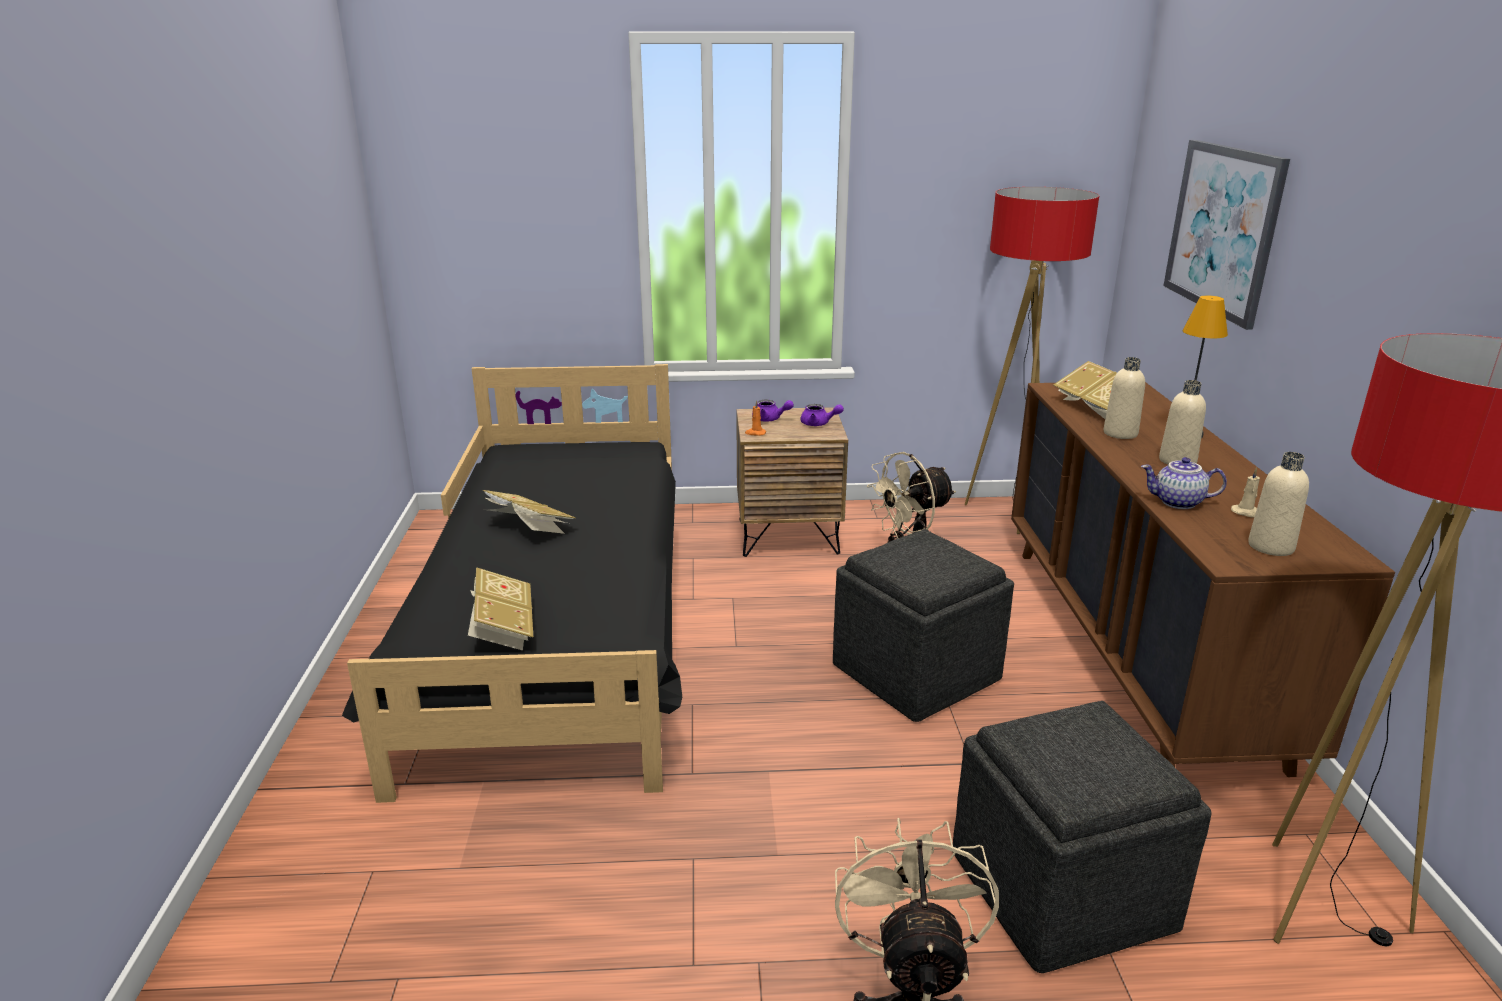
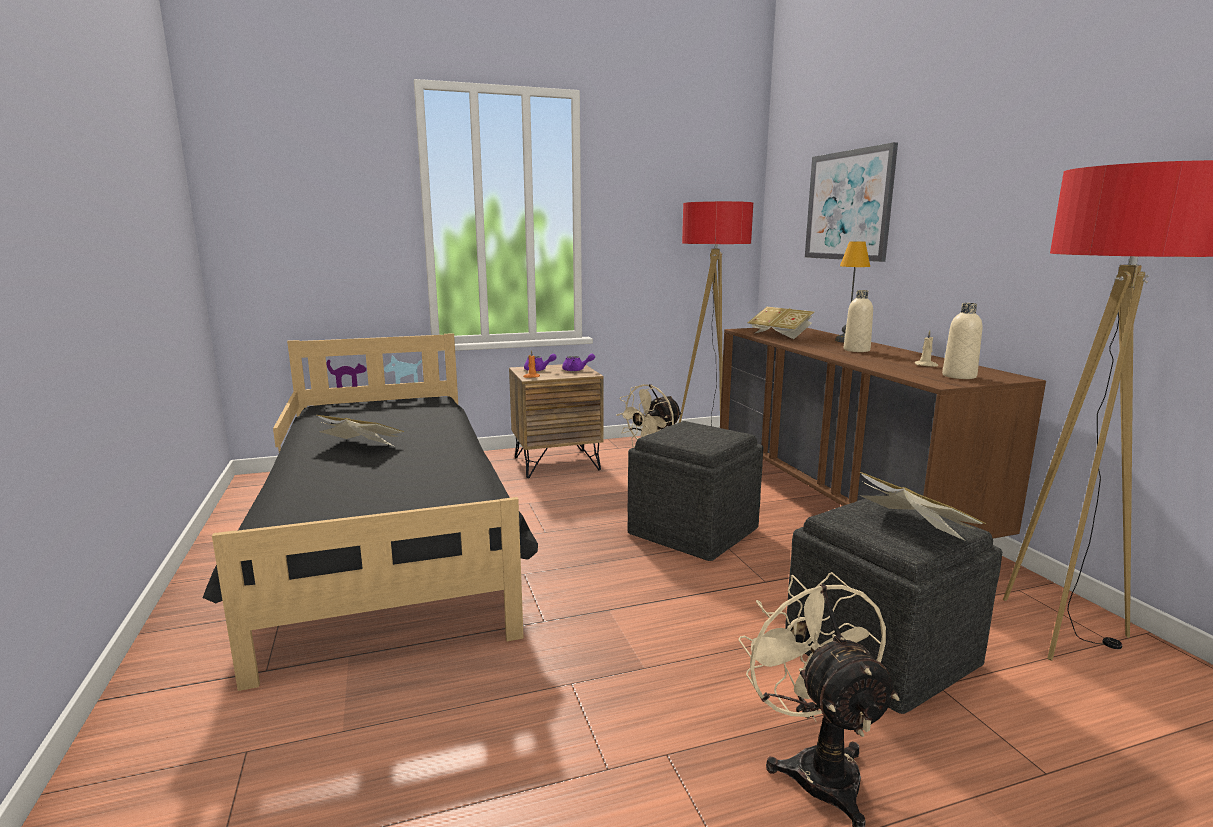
camera: 15 degrees left, 10 degrees down
book [468,567,533,651] -> book moved to [859,472,986,541]
beige bottle [1103,357,1145,439] -> none
teapot [1141,457,1227,509] -> none

